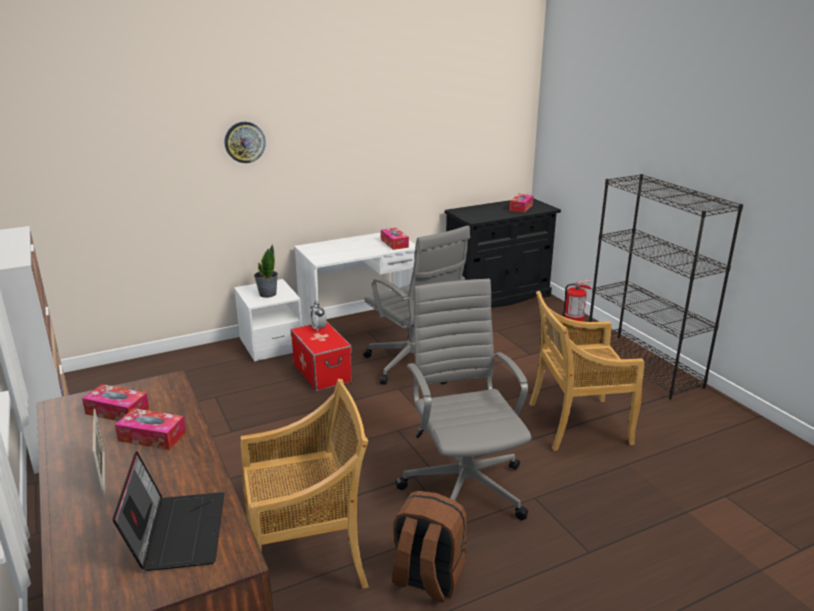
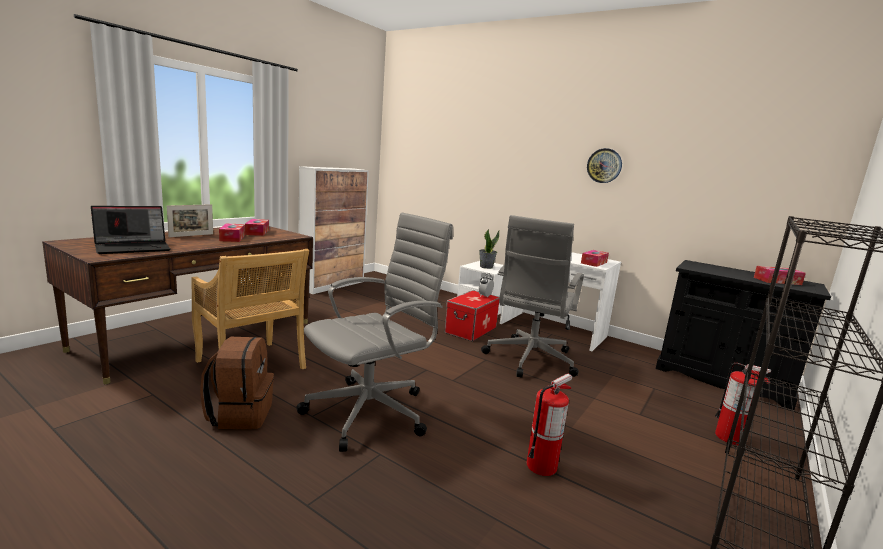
camera: 60 degrees right, 10 degrees down
wall clock [225,122,266,163] -> wall clock moved to [587,148,622,183]
beige chair [529,291,644,451] -> fire extinguisher [527,373,572,476]

